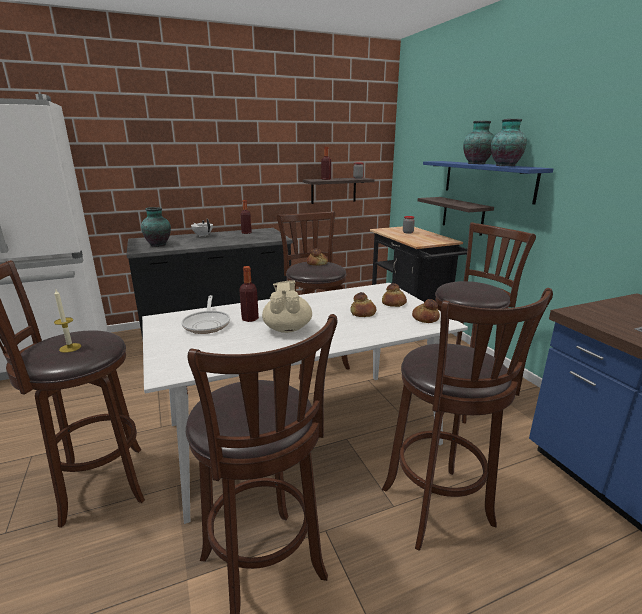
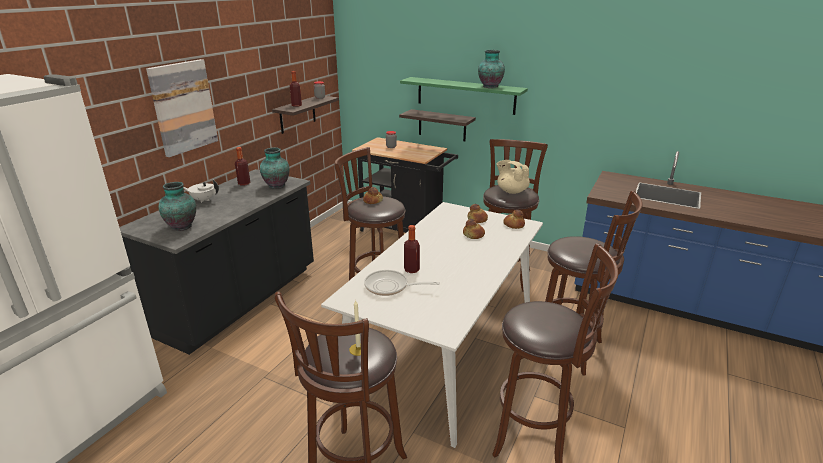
camera: 40 degrees left, 5 degrees up
frying pan [181,295,230,334] -> frying pan turned 150 degrees clockwise [364,270,440,296]
beige teapot [262,280,312,333] -> beige teapot moved to [497,160,530,194]
blue shelf [423,161,553,205] -> green shelf [400,77,528,115]
vase [463,121,494,164] -> vase moved to [260,147,289,189]
none -> picture [146,59,218,157]

